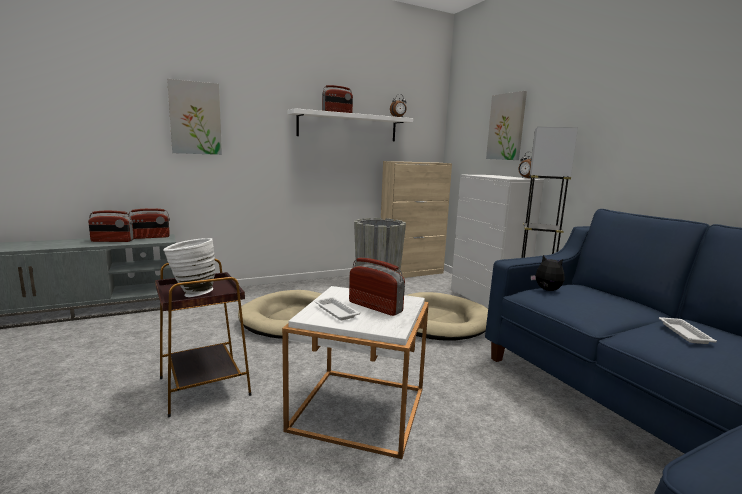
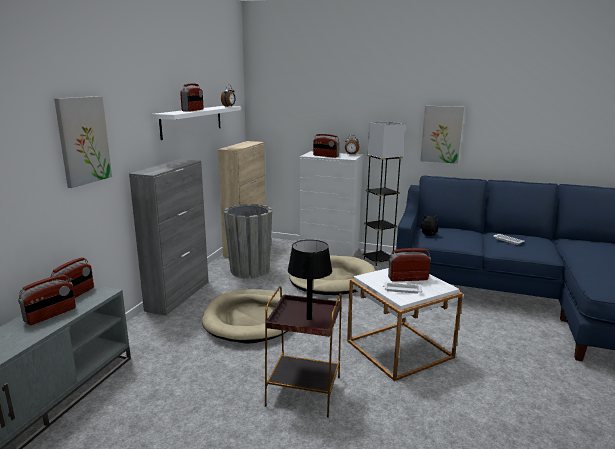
camera: 45 degrees left, 5 degrees up
white vase [163,238,215,297] -> black table lamp [288,240,332,320]
picture [486,91,527,160] -> picture moved to [420,106,464,164]
none -> grey cabinet [129,159,208,316]
none -> radio [313,134,340,158]

